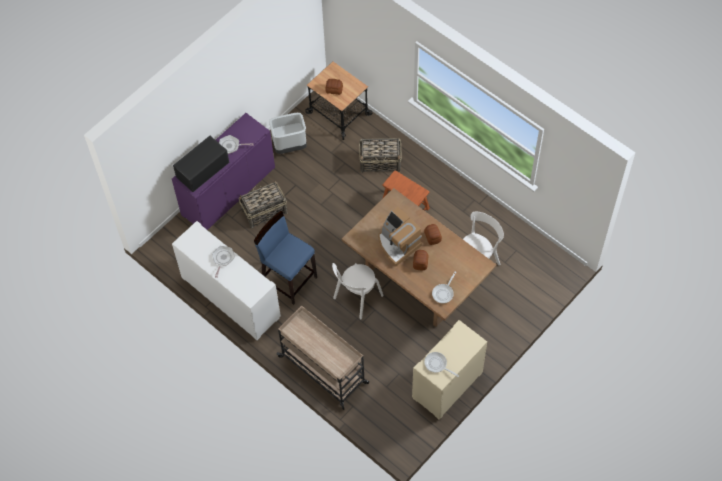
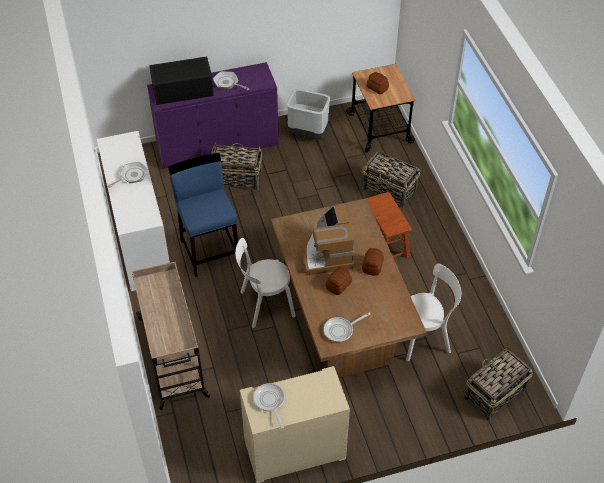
camera: 30 degrees right, 10 degrees down
none -> basket [464,347,533,421]

